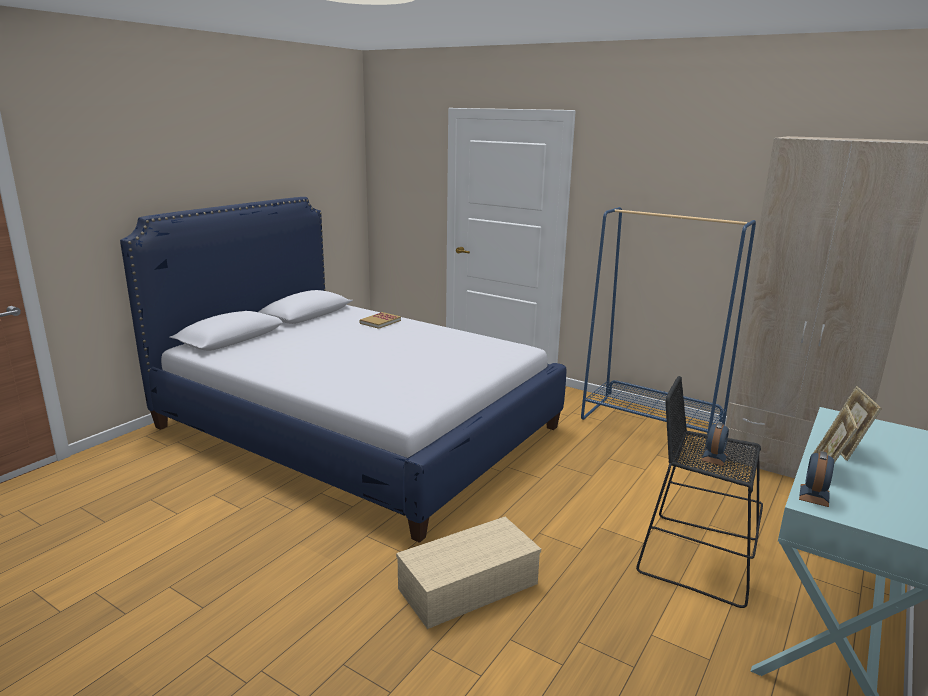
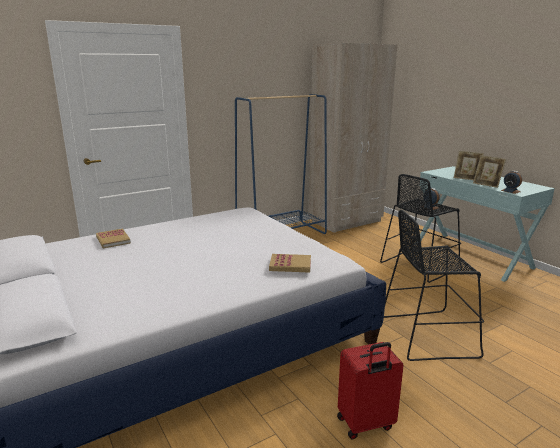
camera: 65 degrees left, 0 degrees up
beige storage box [396,517,541,629] -> black stool [384,210,484,361]
none -> book [269,254,311,273]
none -> red suitcase [337,342,404,440]

